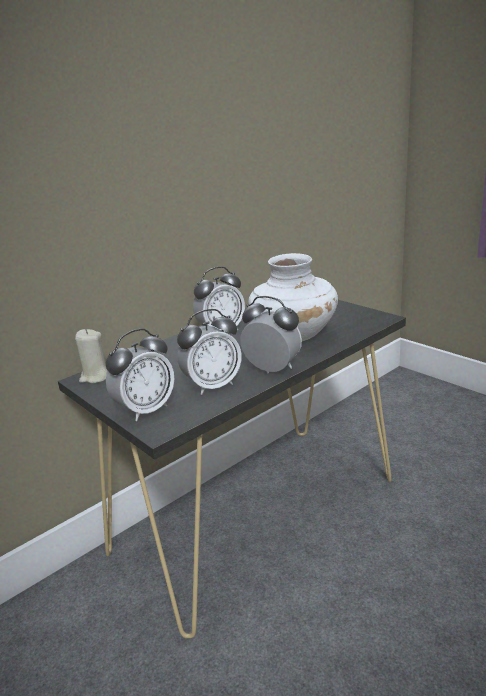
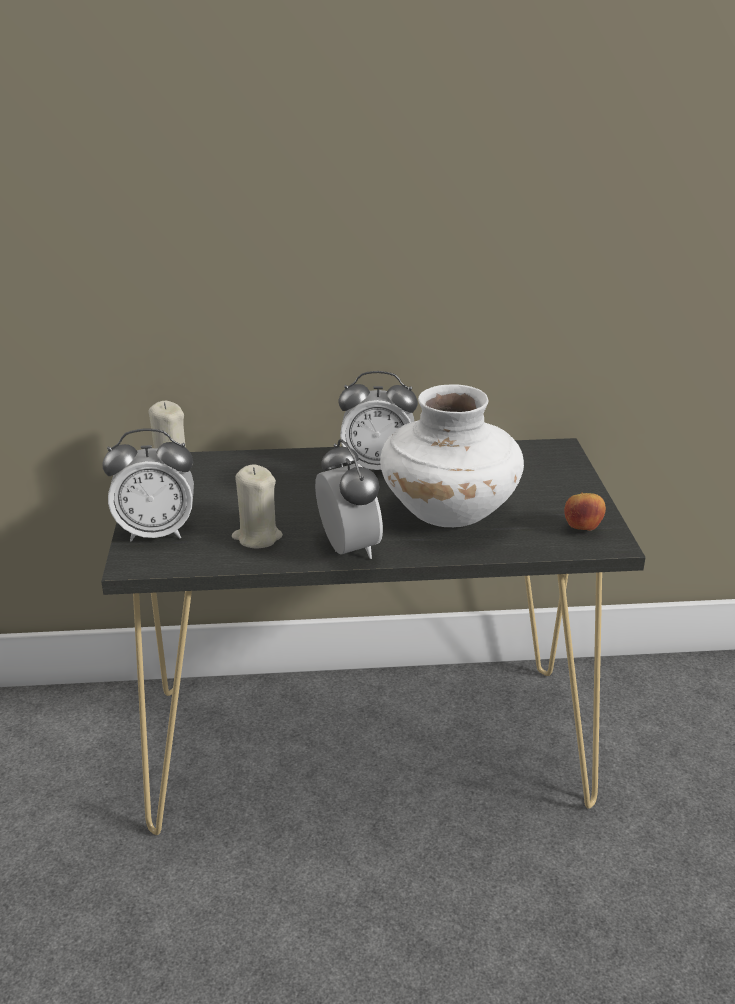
camera: 35 degrees right, 5 degrees up
alarm clock [177,309,241,395] -> beige candle [232,464,283,549]
none -> apple [564,492,606,531]

